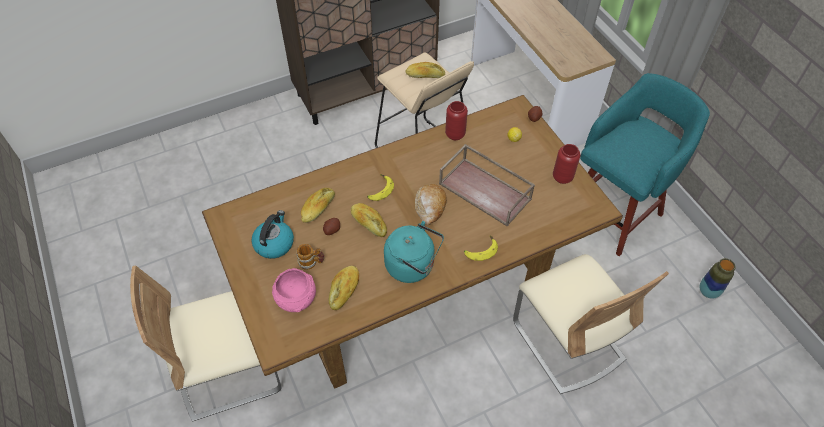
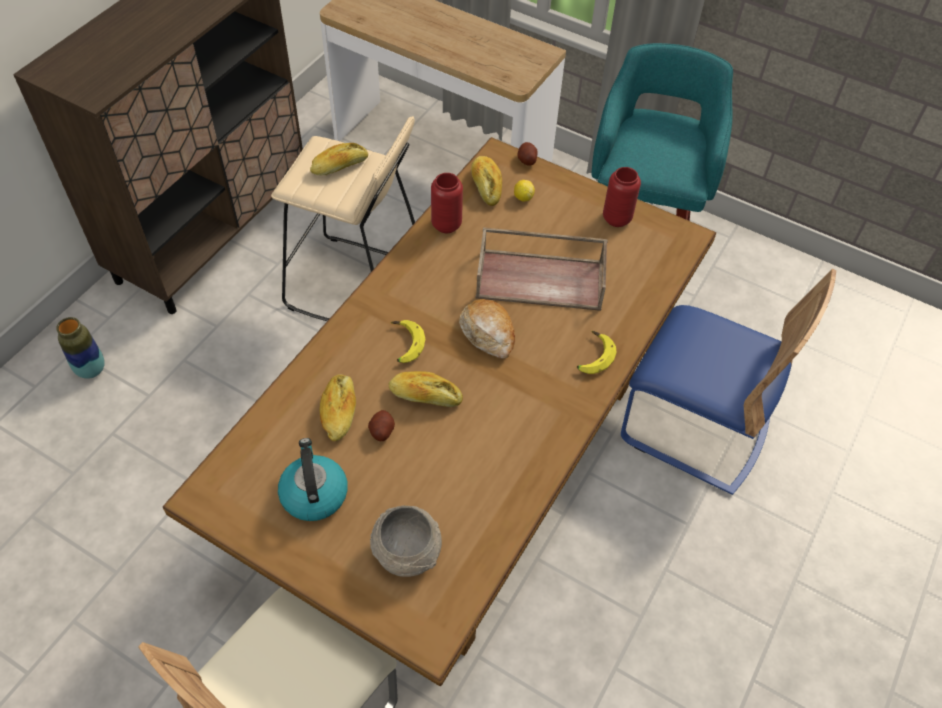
camera: 35 degrees left, 0 degrees up
pink bowl [272,268,316,312] -> grey bowl [370,506,442,577]
mug [296,244,325,270] -> none
bread [329,266,359,310] -> bread moved to [471,156,502,206]
turquoise kettle [384,221,444,283] -> none
beige chair [513,254,669,394] -> blue chair [621,269,836,495]
vase [699,258,736,299] -> vase moved to [56,317,105,379]

